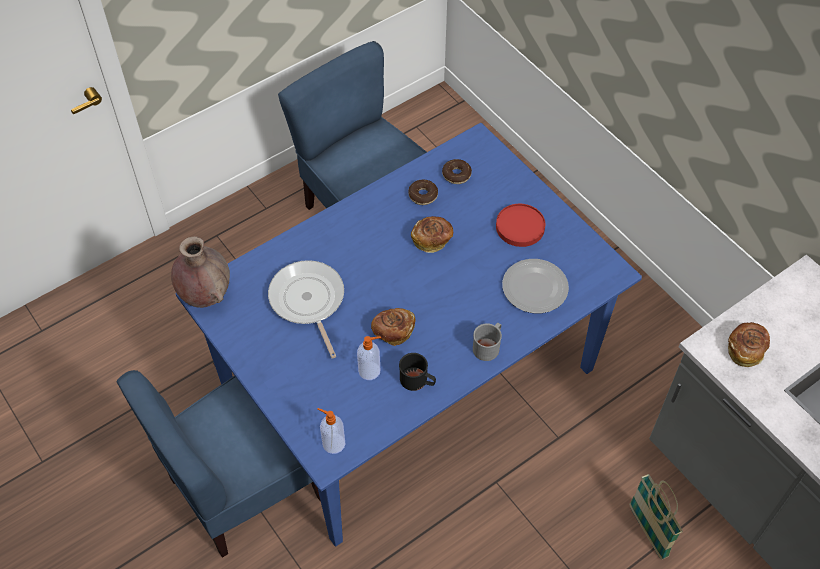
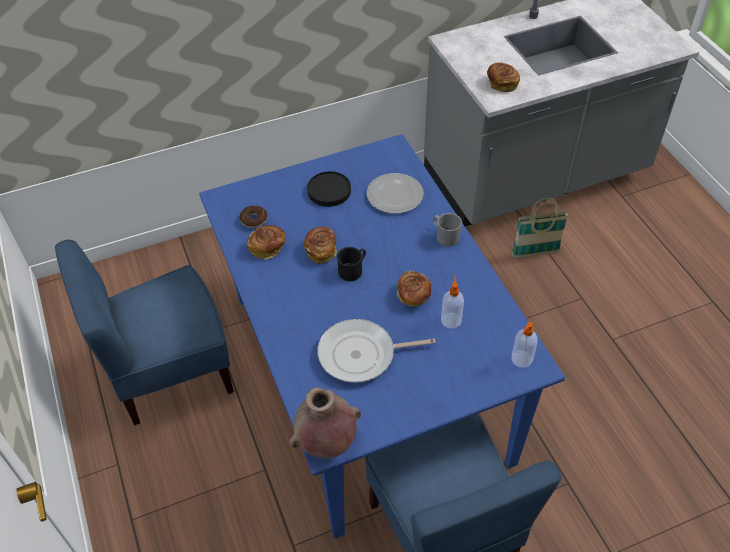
camera: 75 degrees left, 5 degrees down
black mug [399,353,436,391] -> black mug moved to [337,247,366,281]
donut [408,180,438,205] -> bread [247,225,286,259]
red plate [496,204,545,247] -> black plate [307,171,351,207]

